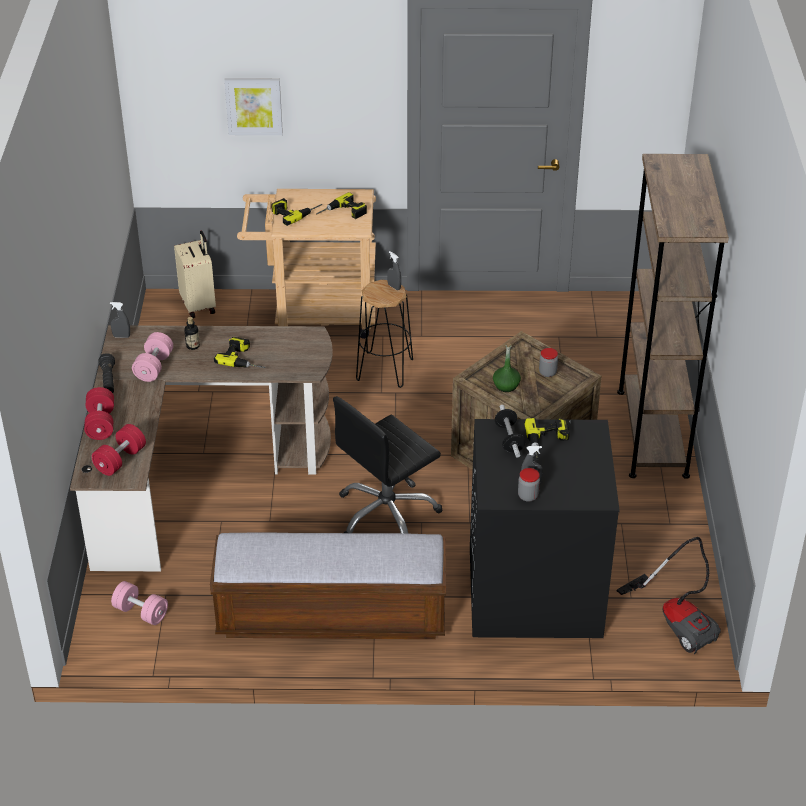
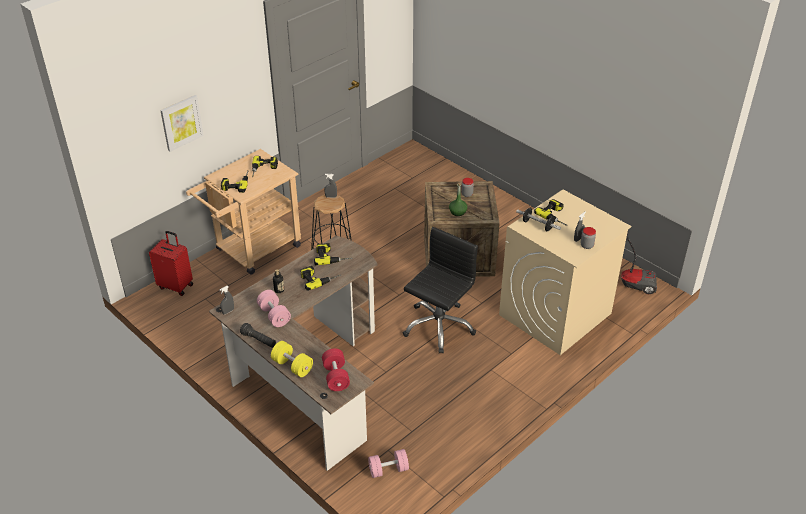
camera: 45 degrees left, 0 degrees up
red dumbbell [84,387,114,440] -> yellow dumbbell [271,341,313,377]
beige suitcase [174,231,216,318] -> red suitcase [149,231,193,296]
bench [210,532,446,639] -> none
black office chair [333,396,442,534] -> black office chair turned 150 degrees counterclockwise [403,227,478,353]
black washing machine [470,419,620,638] -> beige washing machine [499,190,631,355]
brown bookcase [617,154,729,479] -> none
none -> power drill [314,243,352,265]

